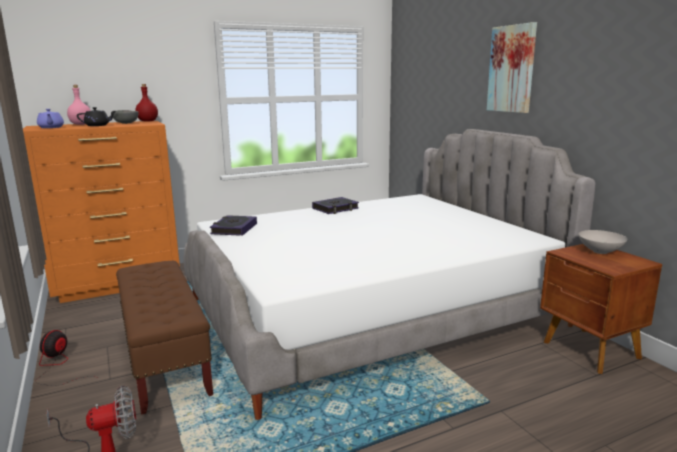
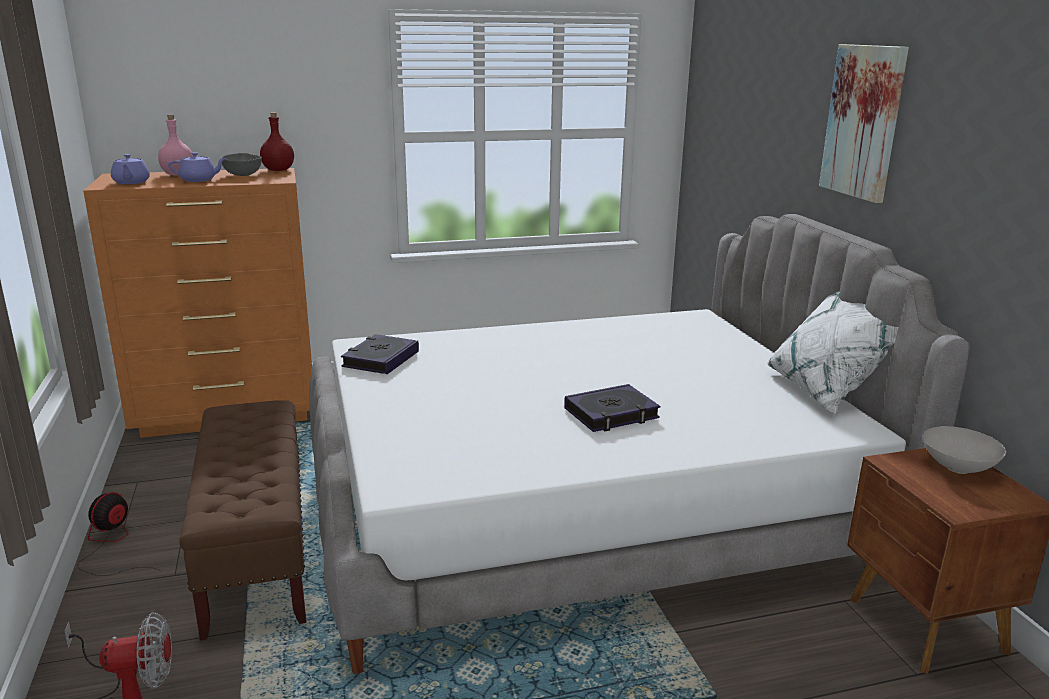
camera: 10 degrees right, 5 degrees up
black teapot [77,107,116,126] -> purple teapot [168,152,226,182]
book [312,197,359,214] -> book moved to [564,384,660,432]
none -> white pillow [767,292,899,415]

